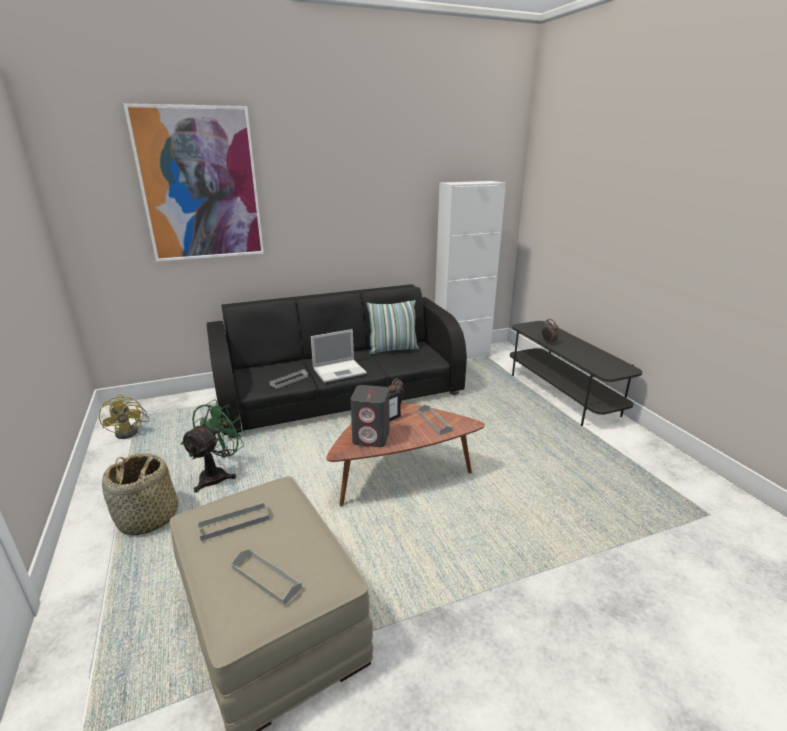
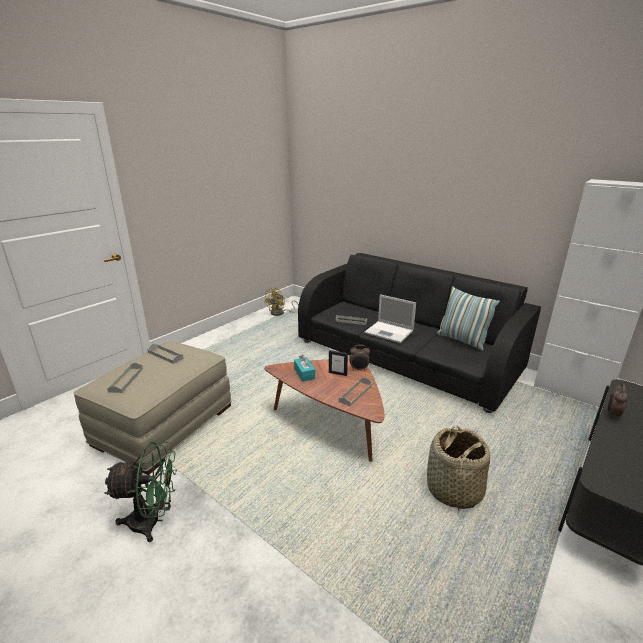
camera: 60 degrees right, 0 degrees up
basket [102,453,178,536] -> basket moved to [427,425,490,511]
picture [123,103,264,262] -> none
green fan [180,399,247,493] -> green fan moved to [104,442,177,542]
grey speaker [351,385,389,447] -> turquoise tissue box [294,355,315,382]

